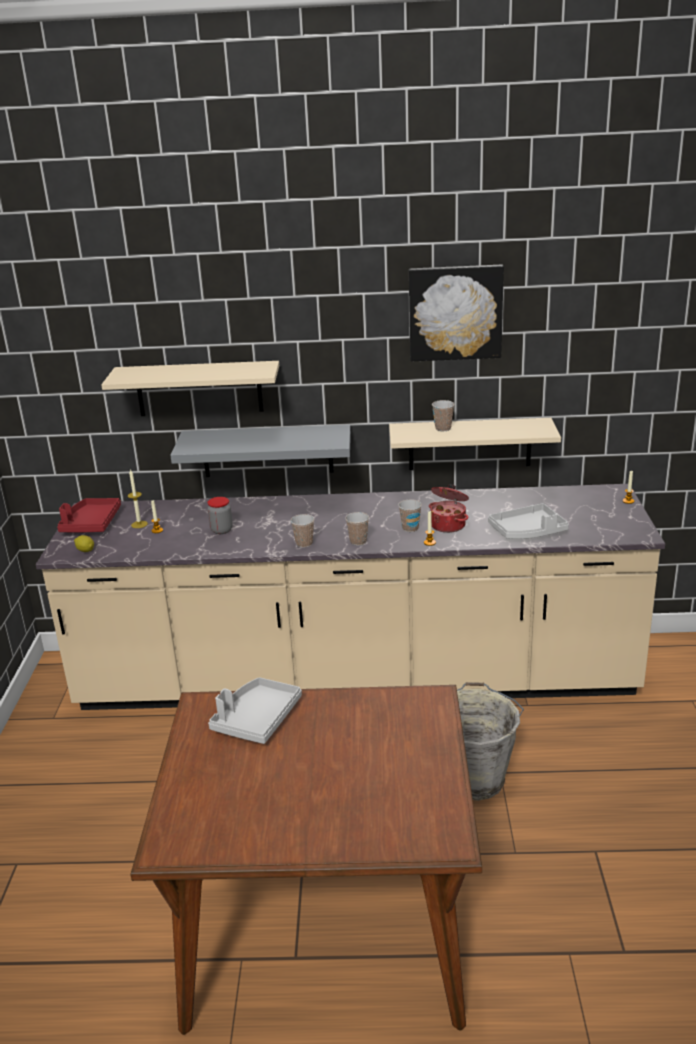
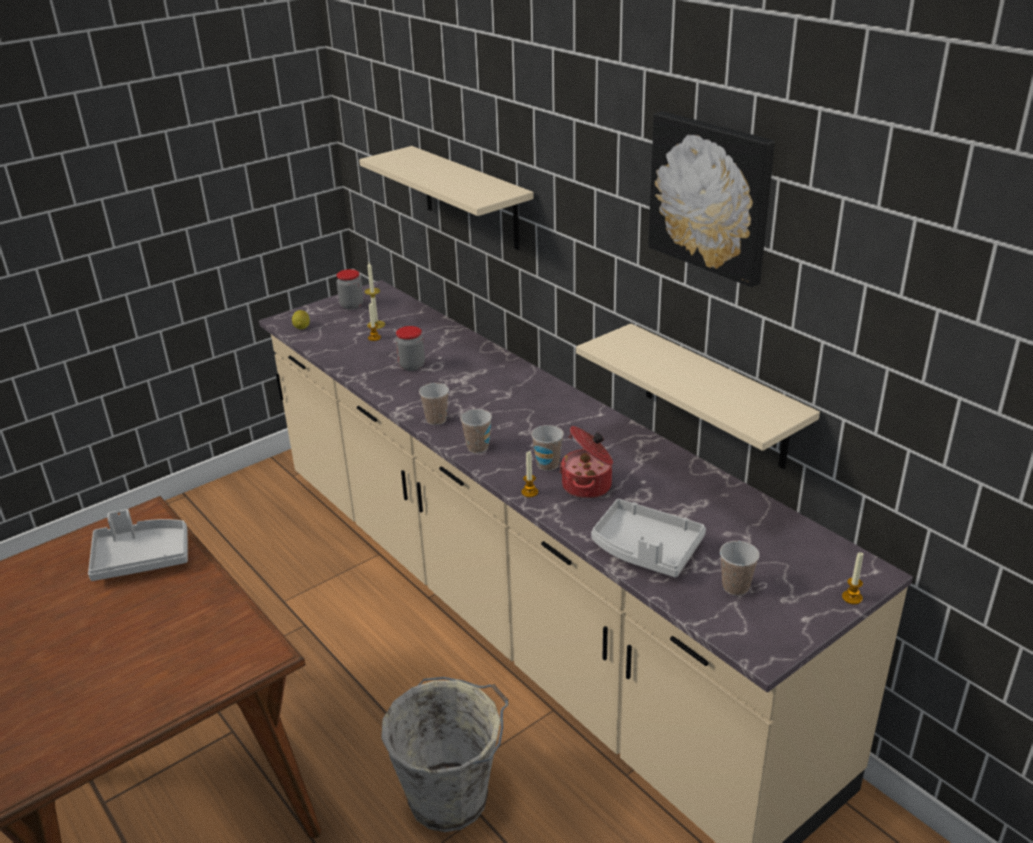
camera: 50 degrees right, 5 degrees up
red tray [57,498,121,532] -> jar [336,269,363,309]
grey shelf [170,425,351,477] -> none
cup [432,400,455,431] -> cup moved to [720,541,760,596]

